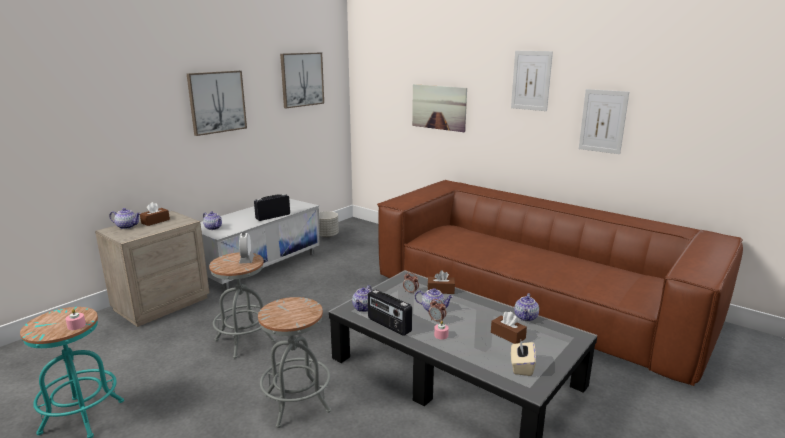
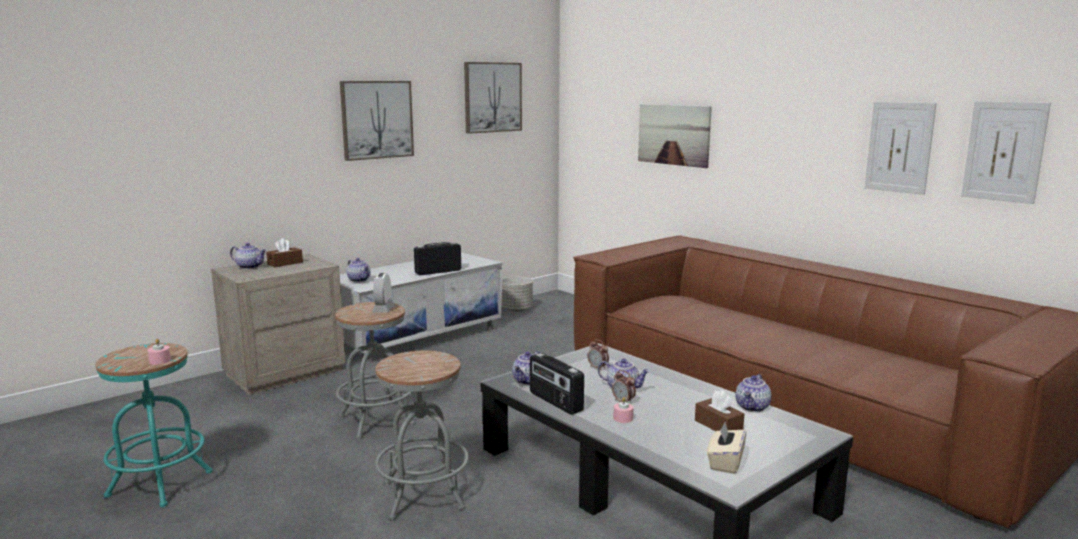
camera: 10 degrees right, 5 degrees down
brown tissue box [428,270,455,294] -> none
picture [511,51,553,111] -> picture moved to [961,101,1051,204]

